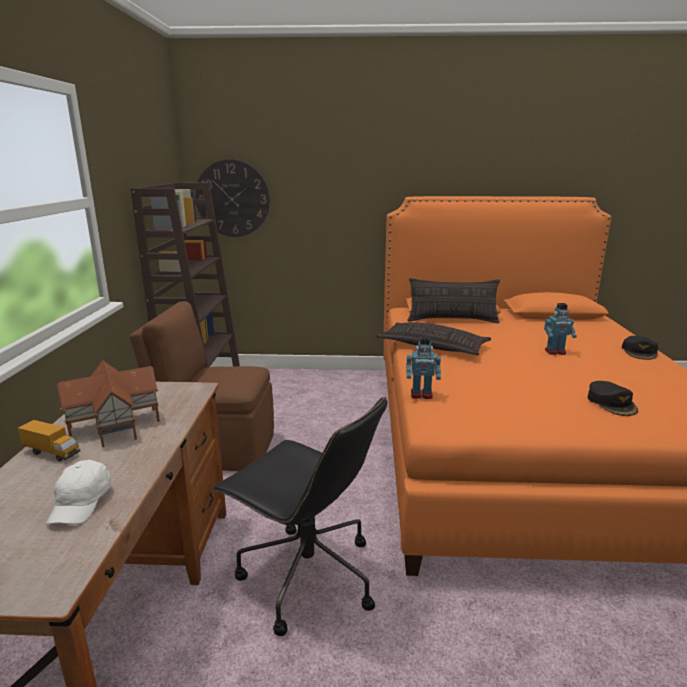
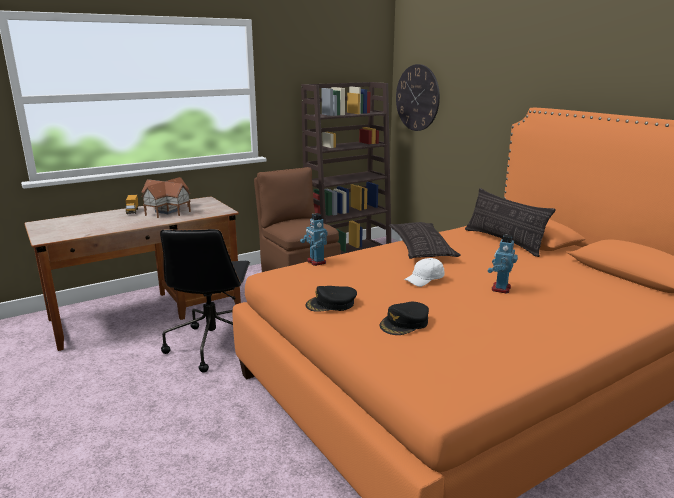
camera: 55 degrees right, 0 degrees up
white cap [46,460,111,525] -> white cap moved to [404,258,445,287]
toy robot [544,303,577,355] -> toy robot turned 60 degrees clockwise [488,234,518,294]
black cap [622,336,658,360] -> black cap moved to [306,286,357,312]

